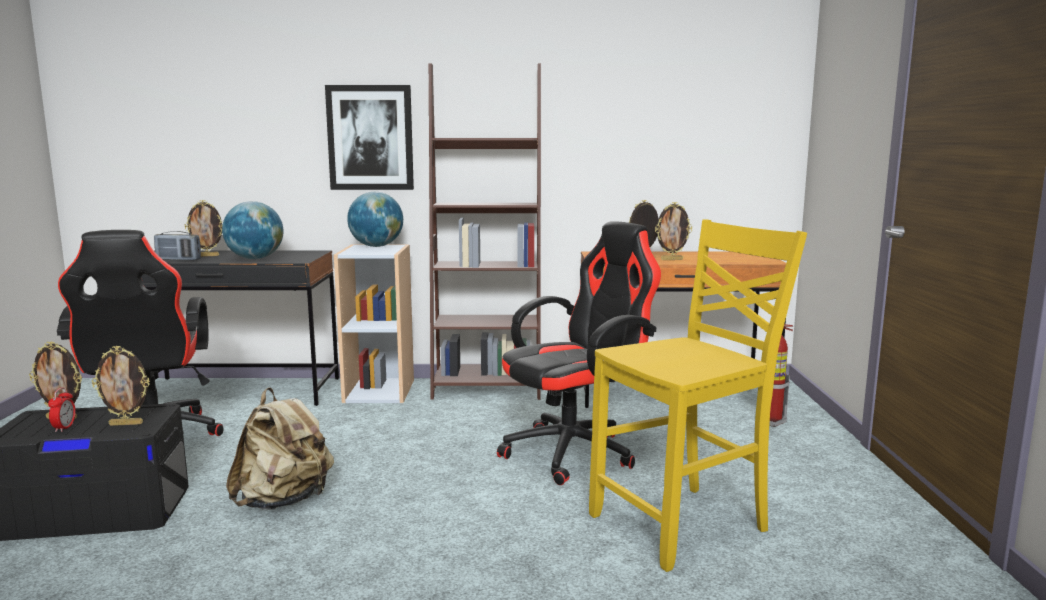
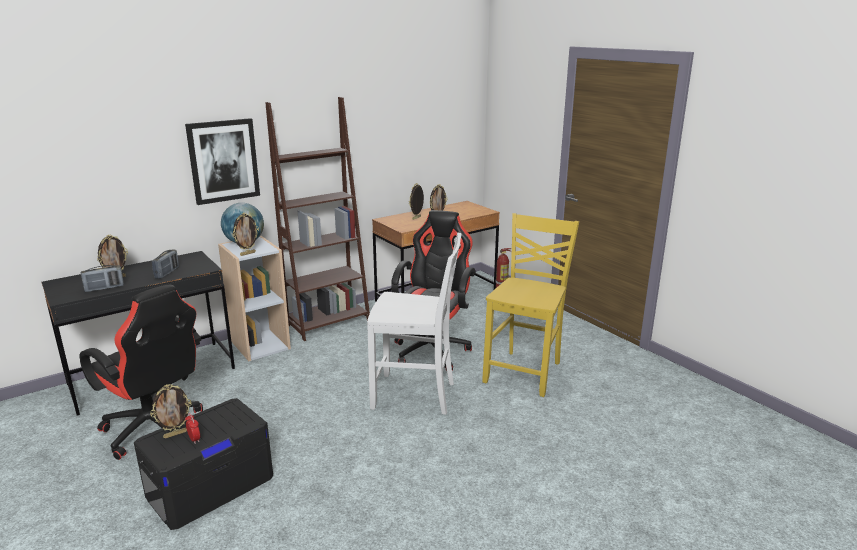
camera: 35 degrees left, 10 degrees up
picture frame [92,346,150,426] -> picture frame moved to [232,213,259,256]
globe [222,201,284,259] -> radio [152,250,179,279]
beige backpack [226,388,334,510] -> none
none -> white chair [367,233,461,415]

